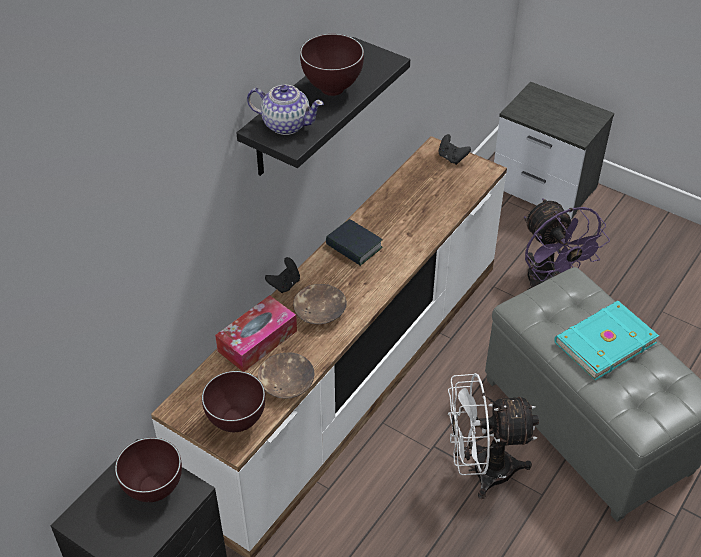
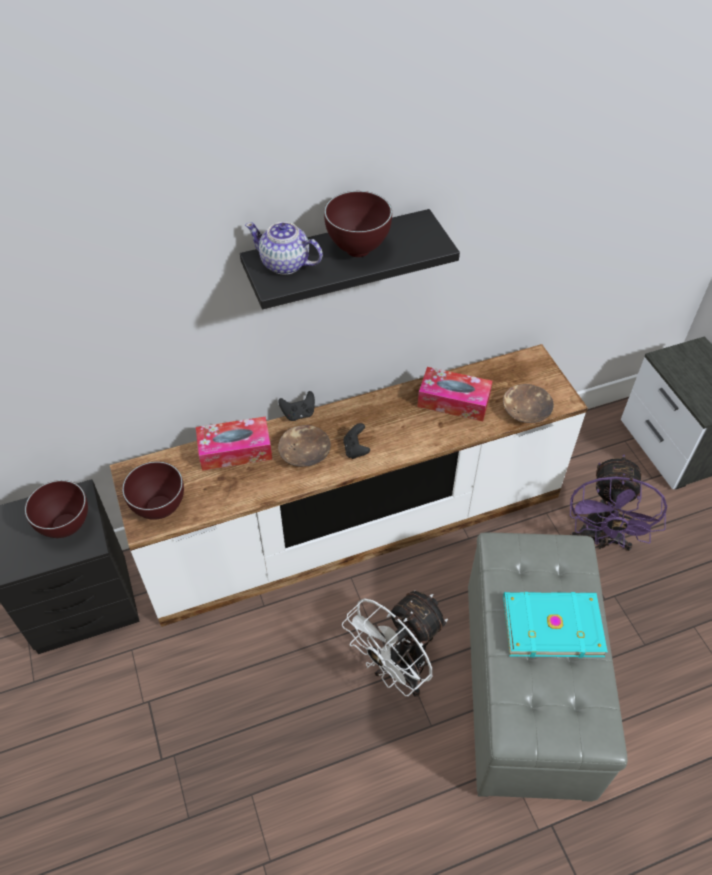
camera: 35 degrees right, 5 degrees up
teapot [247,85,324,135] -> teapot turned 150 degrees clockwise [245,222,323,275]
brown bowl [258,352,315,399] -> brown bowl moved to [503,384,554,423]
book [326,219,383,266] -> none
black game controller [439,134,471,165] -> black game controller moved to [343,423,370,459]
white fan [448,373,539,499] -> white fan turned 75 degrees counterclockwise [342,591,448,697]
none -> tissue box [417,367,492,421]

